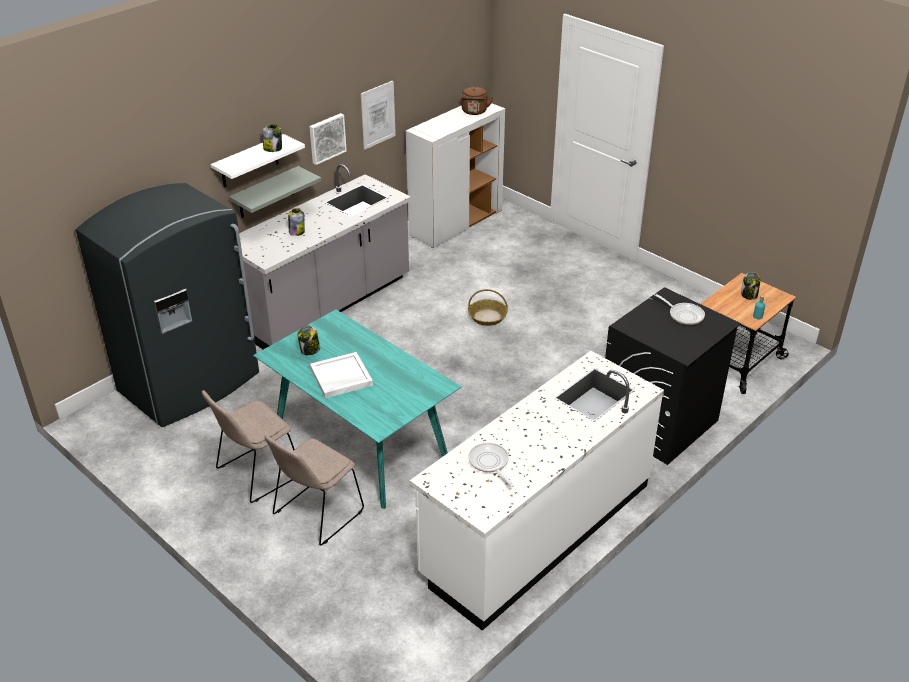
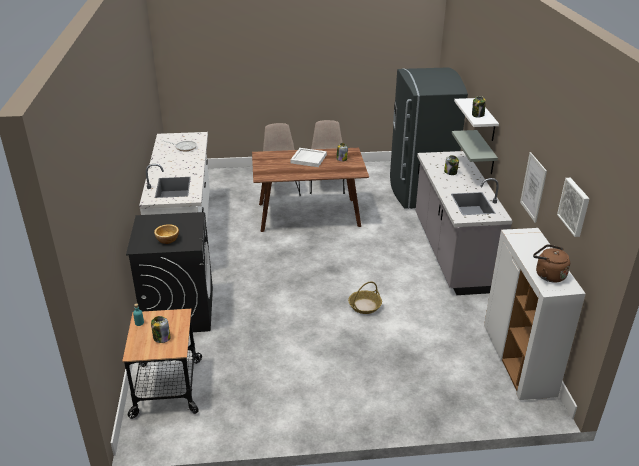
camera: 130 degrees right, 5 degrees down
turquoise dining table [253,309,462,509] -> brown dining table [252,148,369,232]
picture [309,113,347,165] -> picture moved to [557,178,590,237]
frying pan [652,292,705,325] -> bowl [154,224,179,244]

